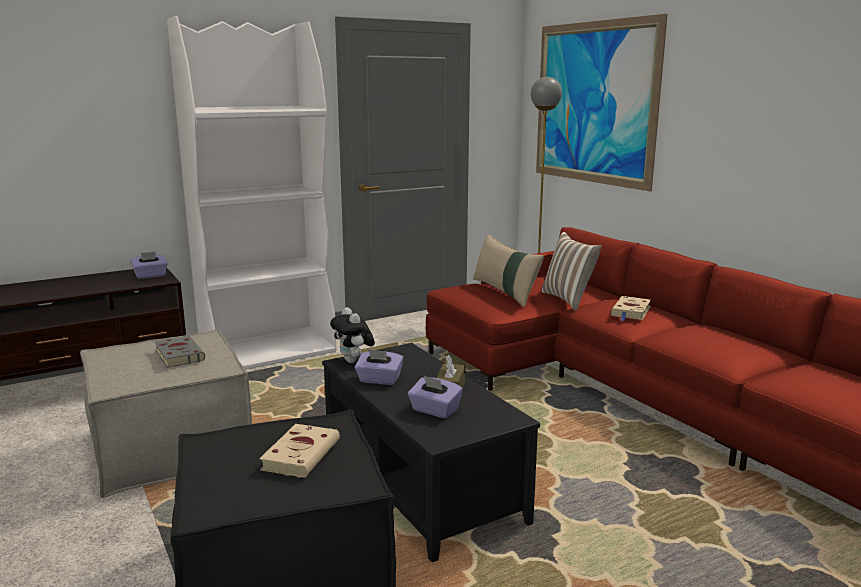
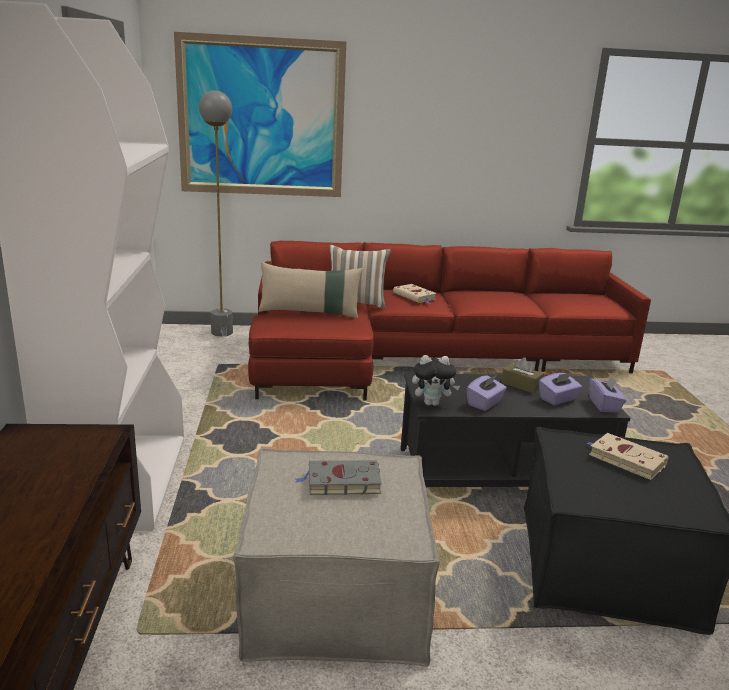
camera: 65 degrees left, 5 degrees up
purple tissue box [130,252,167,279] -> purple tissue box moved to [589,375,626,412]

